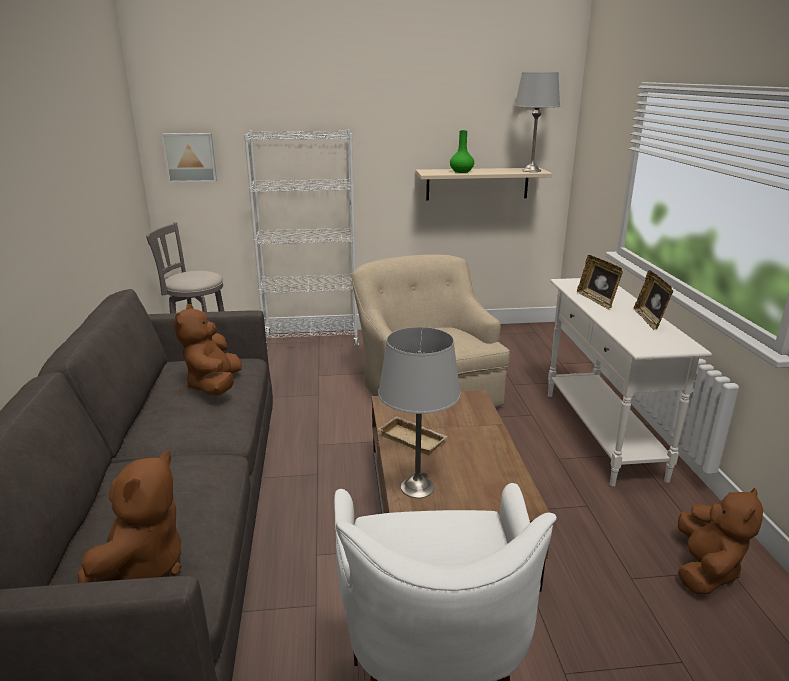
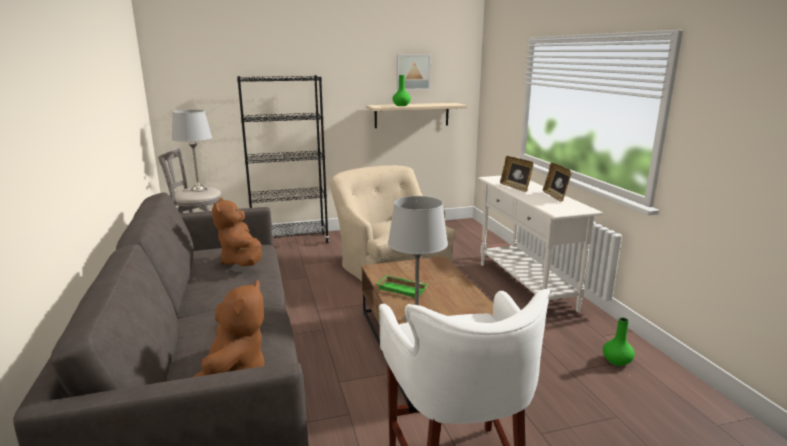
camera: 10 degrees left, 5 degrees down
picture [162,133,217,183] -> picture moved to [397,55,431,90]
white bookcase [244,130,359,347] -> black bookcase [237,75,329,243]
beige tray [378,416,448,456] -> green tray [376,275,428,298]
grey table lamp [515,72,560,172] -> grey table lamp moved to [172,110,212,192]
brown plush toy [678,488,763,594] -> green vase [603,317,635,366]

